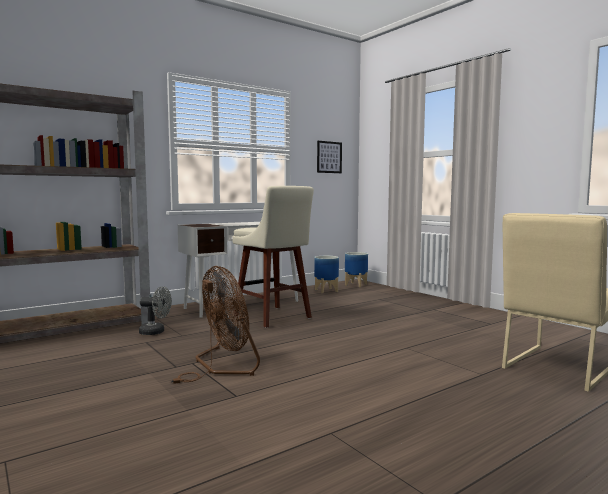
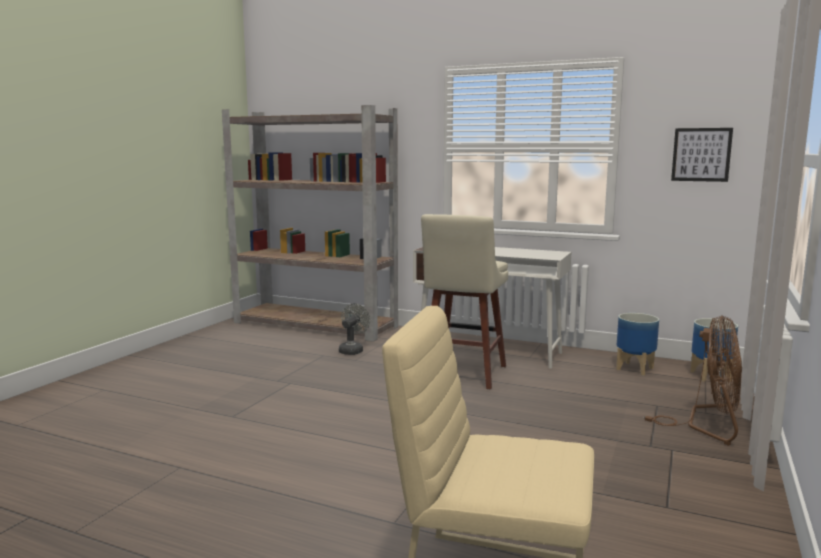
camera: 60 degrees right, 5 degrees up
grey fan [139,286,172,335] -> grey fan turned 135 degrees counterclockwise [339,304,370,355]
brown fan [172,266,260,384] -> brown fan moved to [643,315,742,446]

